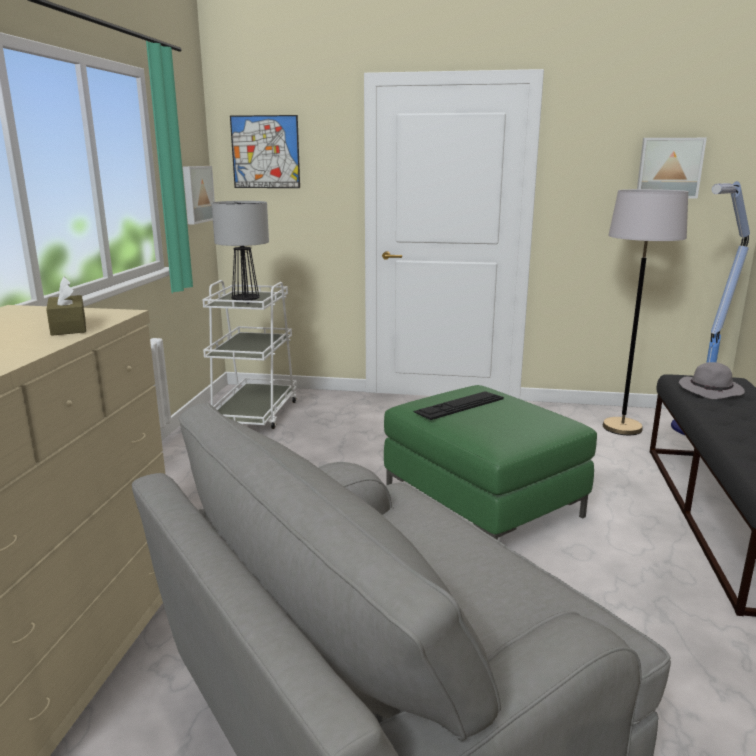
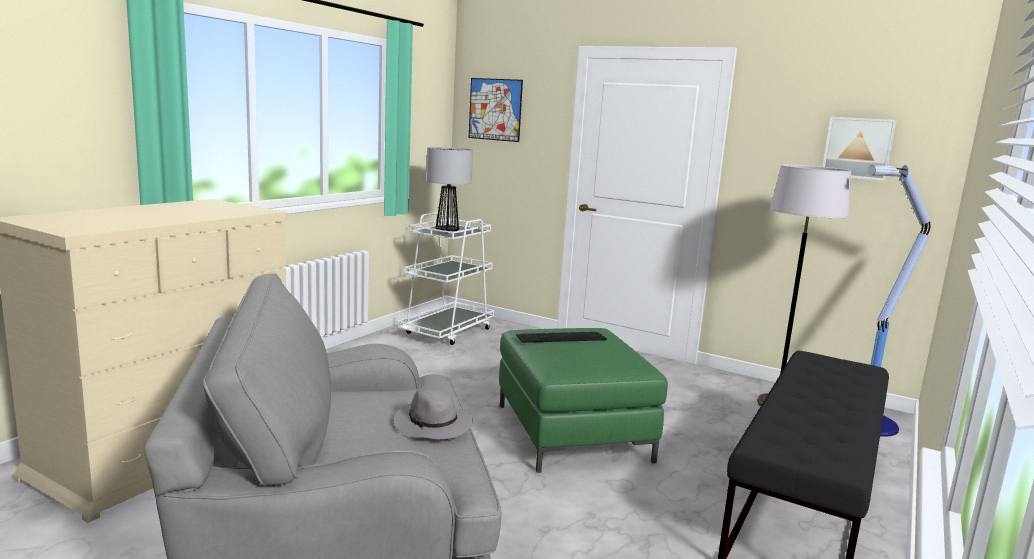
camera: 20 degrees right, 5 degrees down
brown tissue box [46,276,86,336] -> none
picture [183,166,215,224] -> none
grey hat [679,362,745,399] -> grey hat moved to [394,385,473,439]

